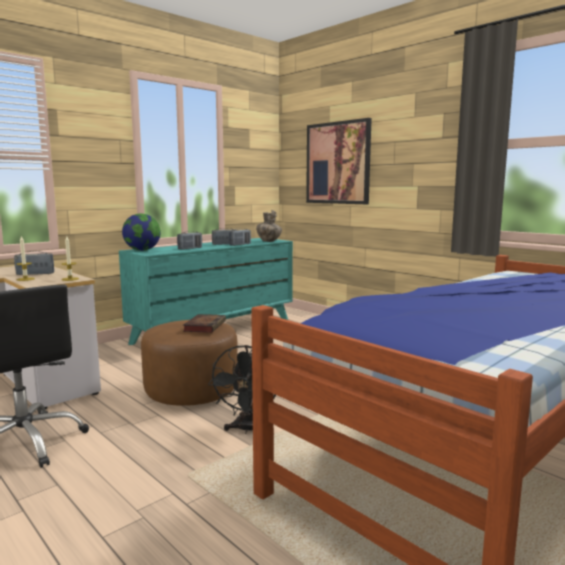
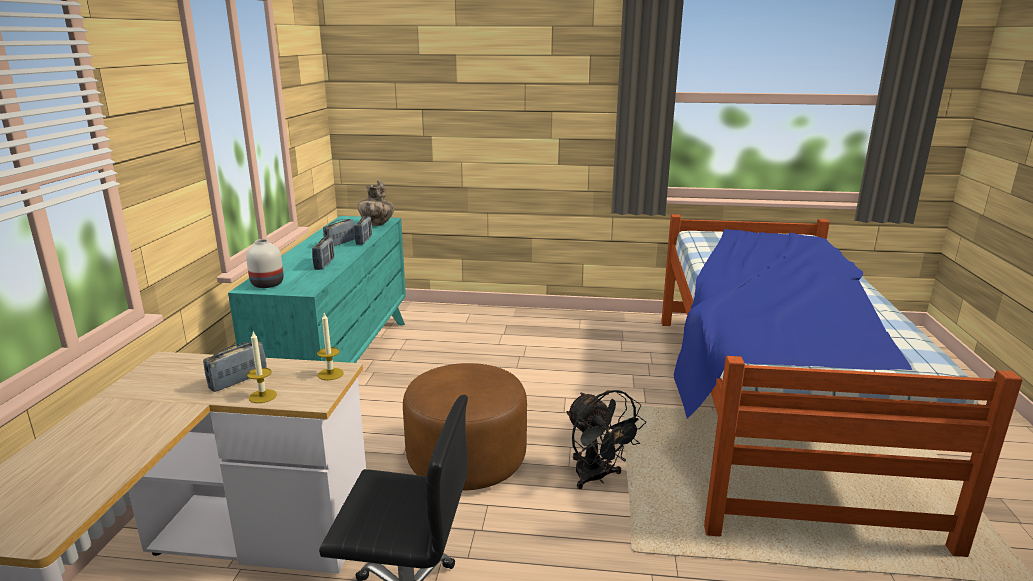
camera: 40 degrees left, 10 degrees up
globe [122,214,161,251] -> white vase [246,239,284,288]
book [183,314,226,333] -> none
picture [306,118,372,204] -> none

